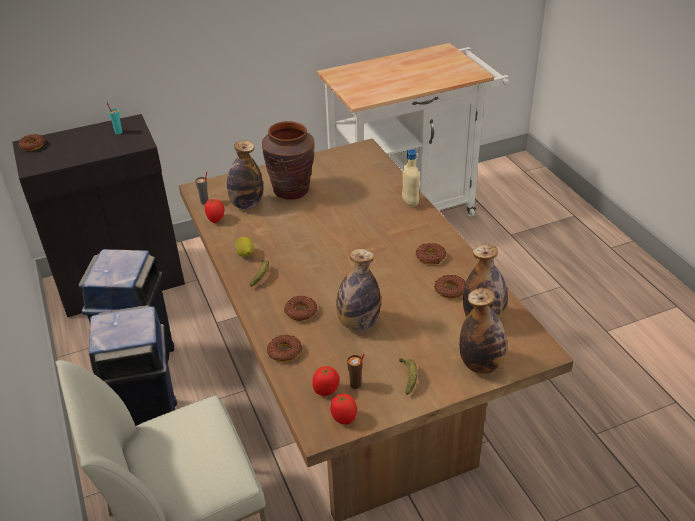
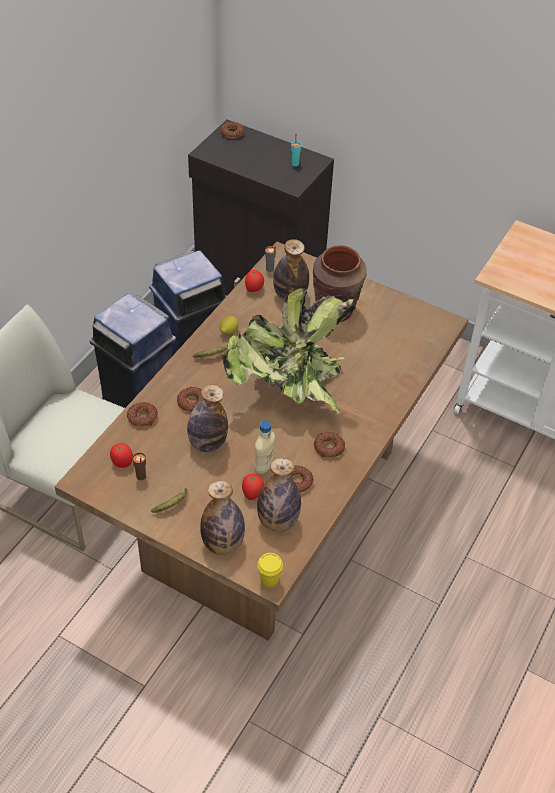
camera: 50 degrees right, 10 degrees up
tomato [330,394,357,425] -> tomato moved to [242,474,264,500]
beige bottle [402,149,420,207] -> beige bottle moved to [254,420,275,474]
none -> potted plant [222,288,356,413]
none -> yellow cup [257,553,283,588]

